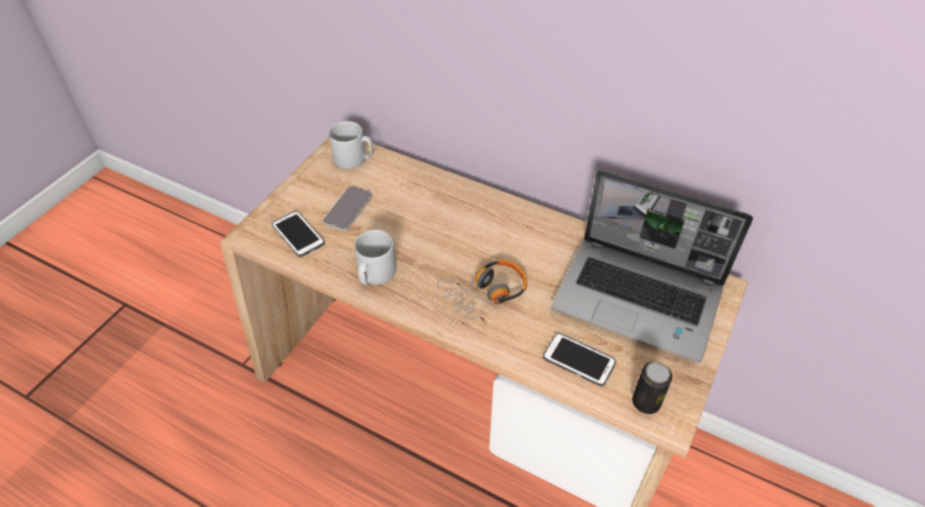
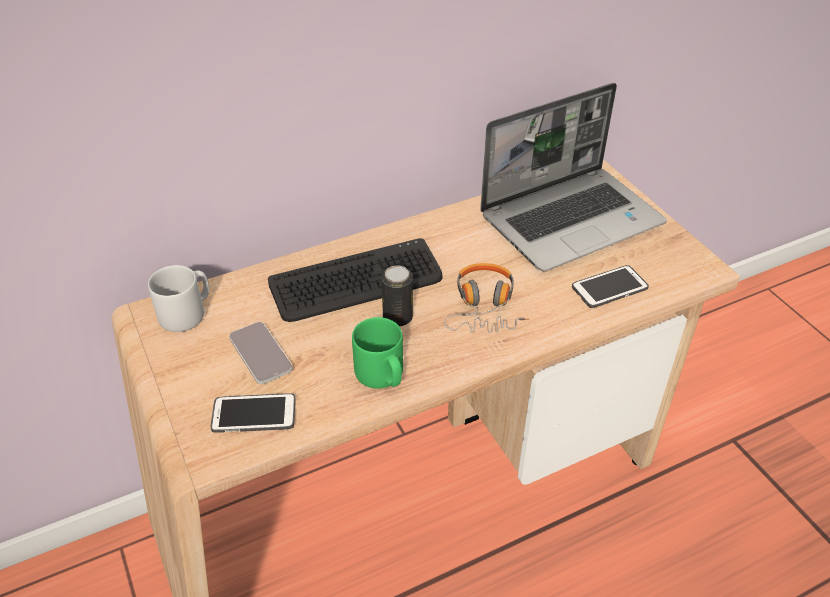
camera: 55 degrees left, 5 degrees down
grey mug [354,230,396,285] -> green mug [352,317,403,389]
can [632,362,672,414] -> can moved to [381,265,413,327]
none -> keyboard [268,238,443,322]

